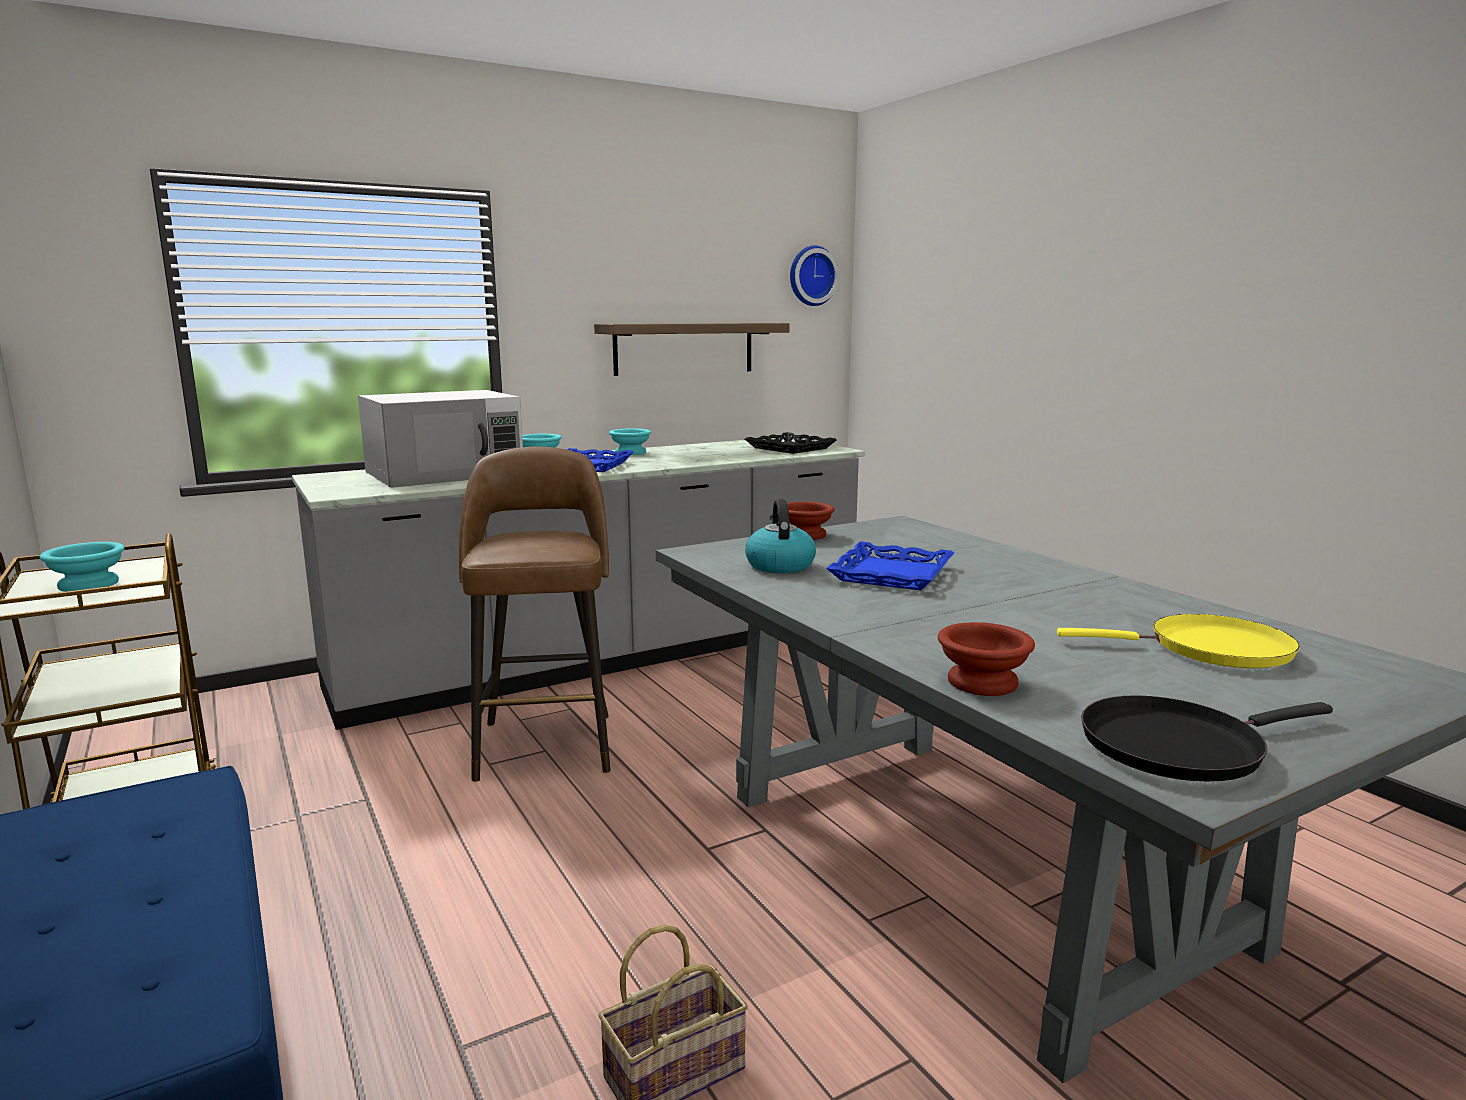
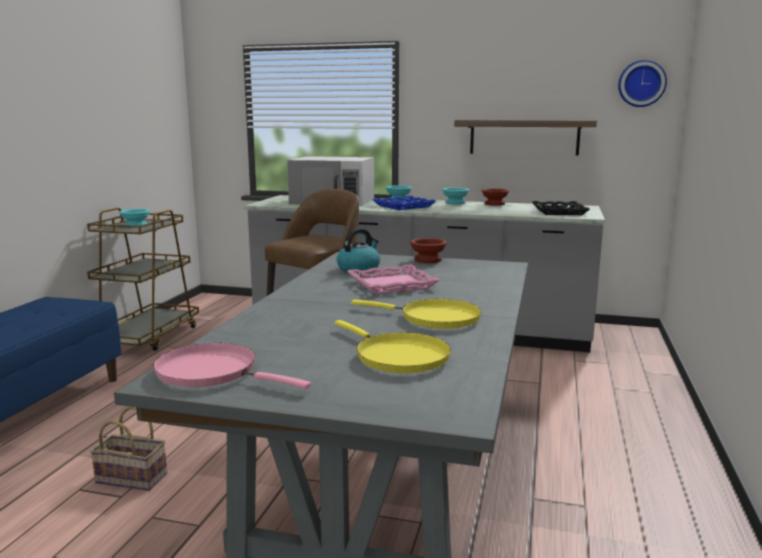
camera: 45 degrees right, 0 degrees up
blue tray [826,541,955,590] -> pink tray [347,264,440,294]
brown bowl [938,622,1035,696] -> brown bowl moved to [482,188,509,206]
black frying pan [1081,695,1333,781] -> pink frying pan [153,343,311,389]
none -> yellow frying pan [351,299,482,329]

